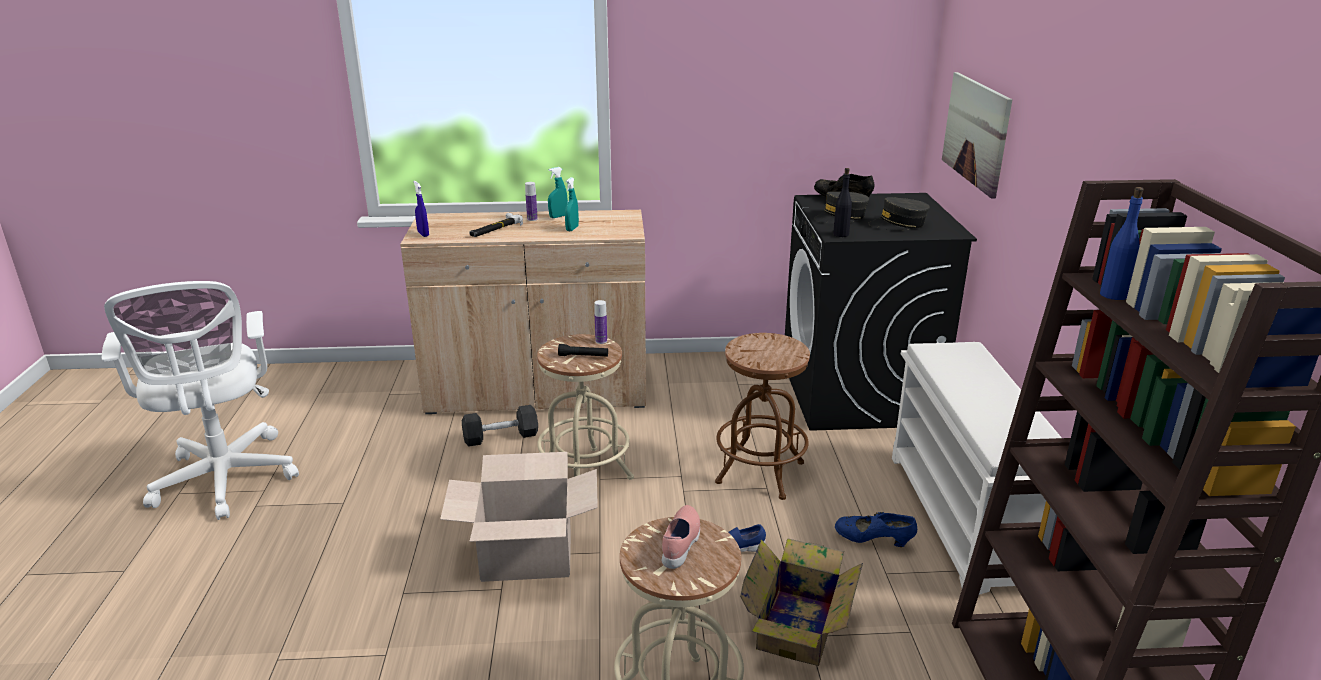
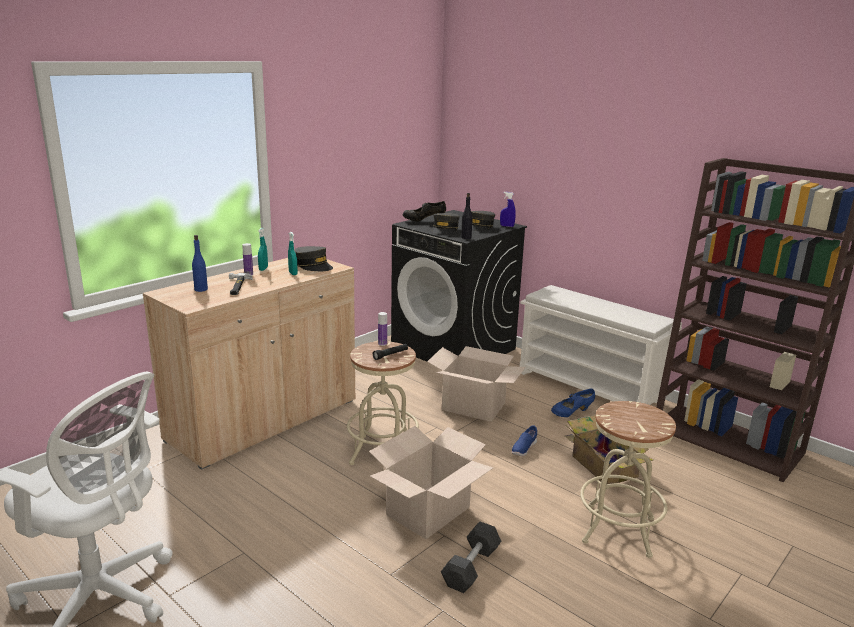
camera: 45 degrees left, 5 degrees down
blue spray bottle [413,181,429,237] -> blue spray bottle moved to [500,192,516,227]
grey dumbbell [462,405,538,447] -> grey dumbbell moved to [441,521,501,593]
pink shoe [662,505,700,569] -> none
brown stool [715,333,810,500] -> cardboard box [427,346,526,422]
picture [942,72,1013,198] -> none
blue bottle [1100,187,1144,300] -> blue bottle moved to [192,235,208,292]
none -> grey cap [294,246,333,271]

